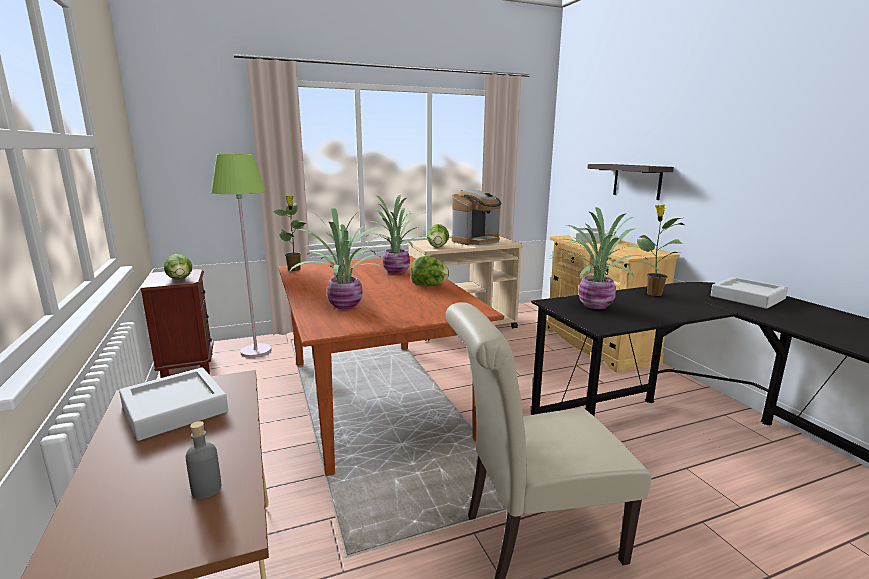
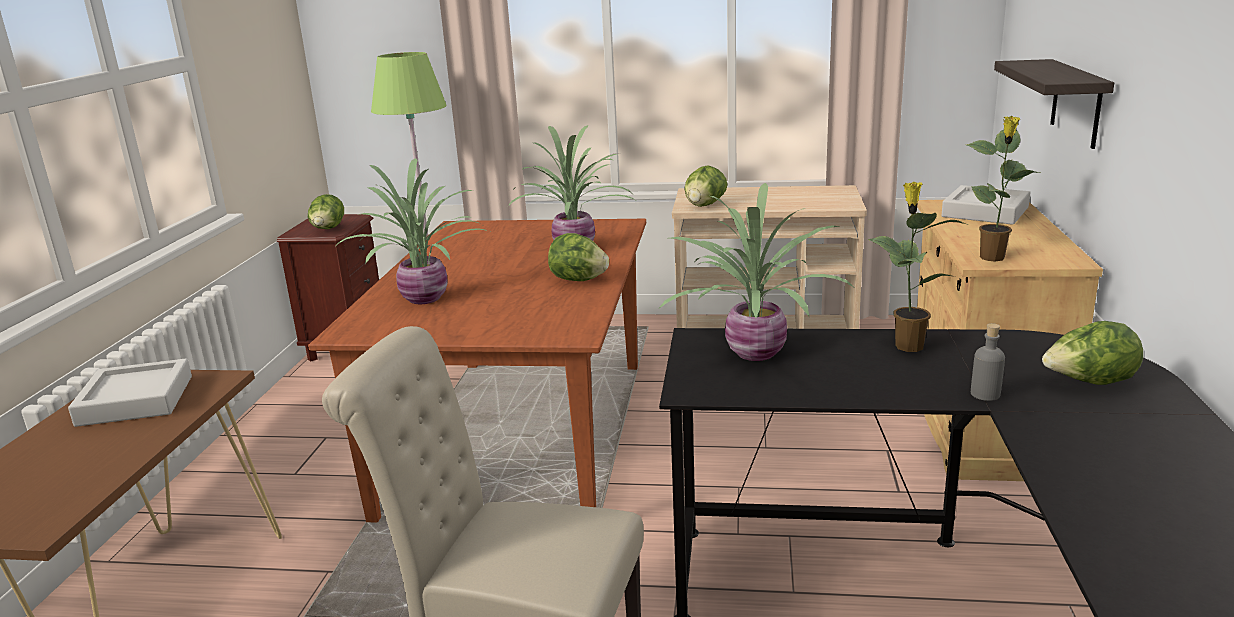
camera: 30 degrees right, 5 degrees up
grey bottle [185,421,221,499] -> grey bottle moved to [971,323,1005,401]
potted plant [273,195,305,271] -> potted plant moved to [967,116,1040,261]
coffee machine [452,189,501,245] -> none
grey tray [710,277,788,309] -> lettuce [1042,321,1143,385]

